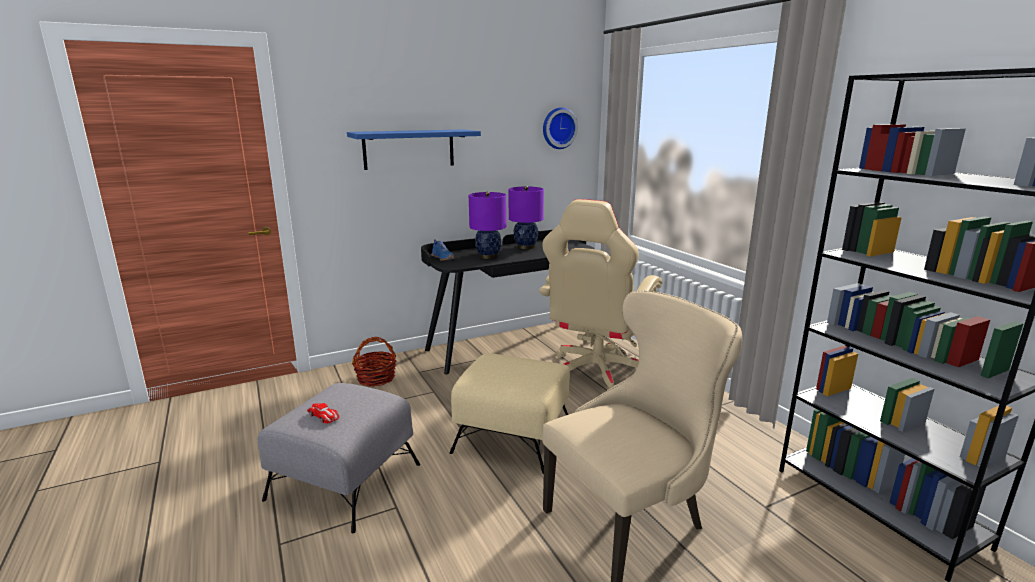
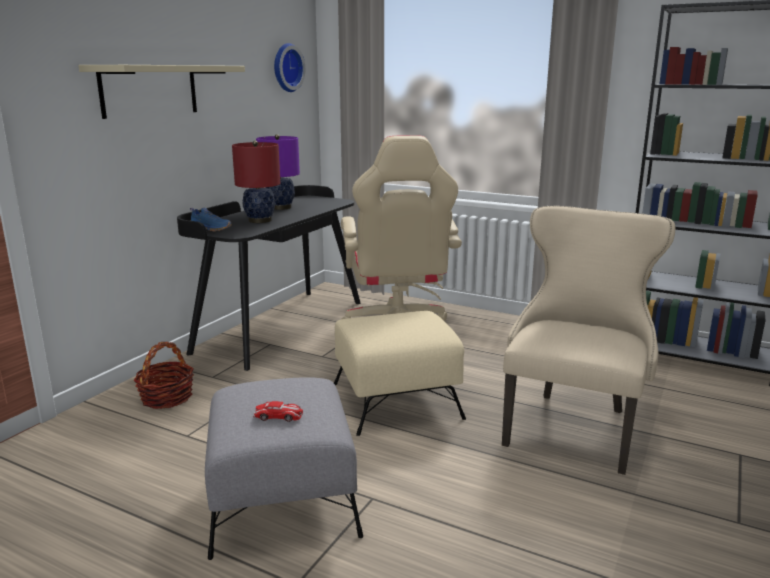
camera: 35 degrees left, 0 degrees up
blue shelf [347,129,481,170] -> beige shelf [78,65,245,119]
purple table lamp [469,192,507,259] -> red table lamp [232,141,280,223]

